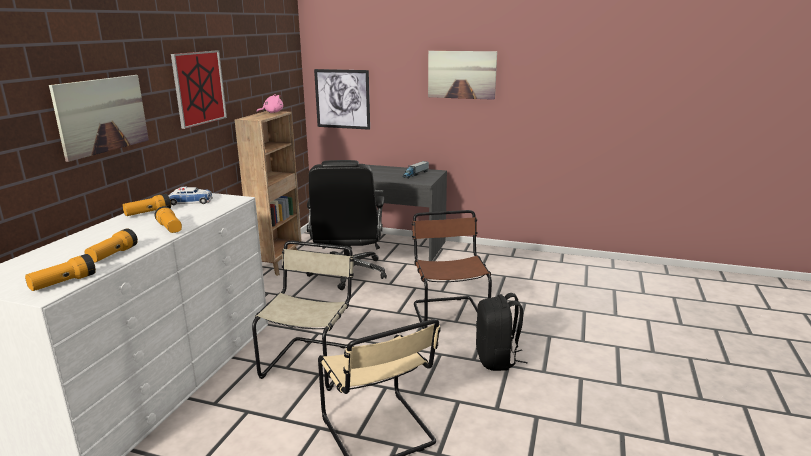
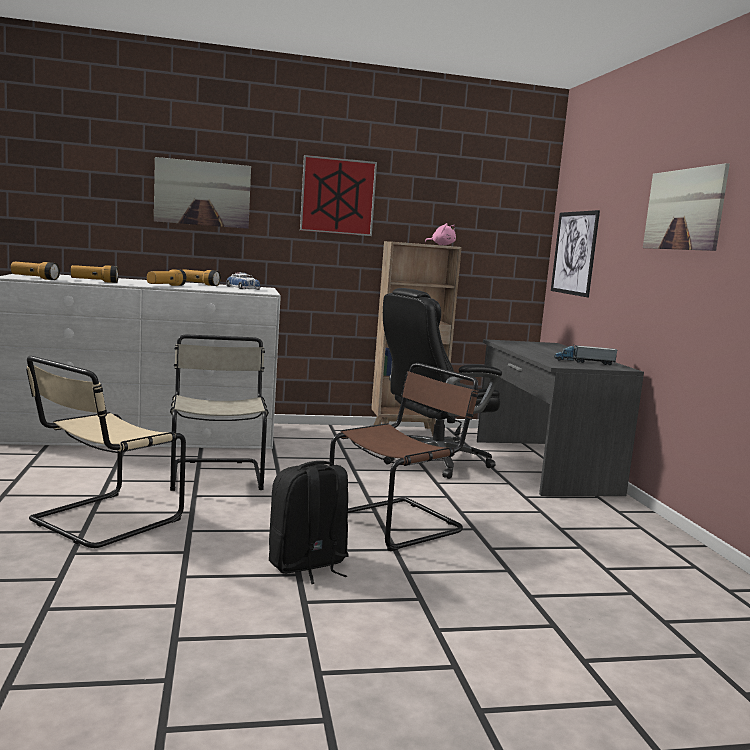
camera: 60 degrees right, 10 degrees down
beige chair [252,241,354,391] -> beige chair turned 90 degrees counterclockwise [170,335,269,491]

